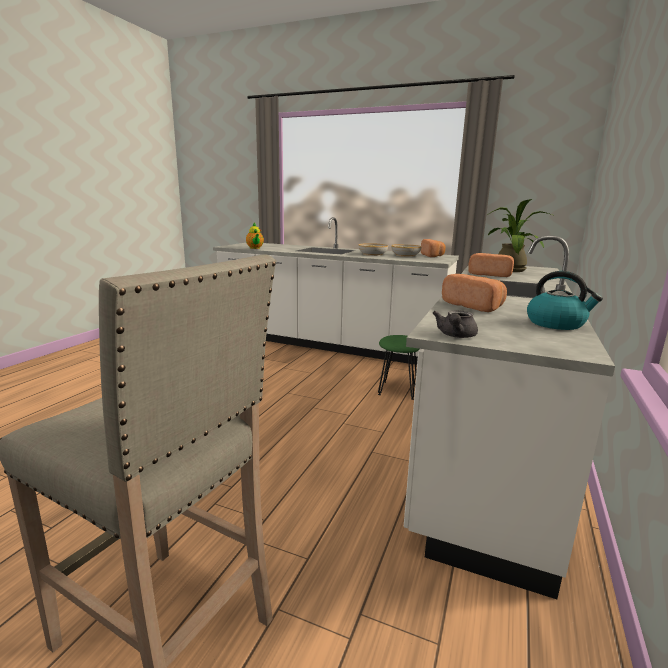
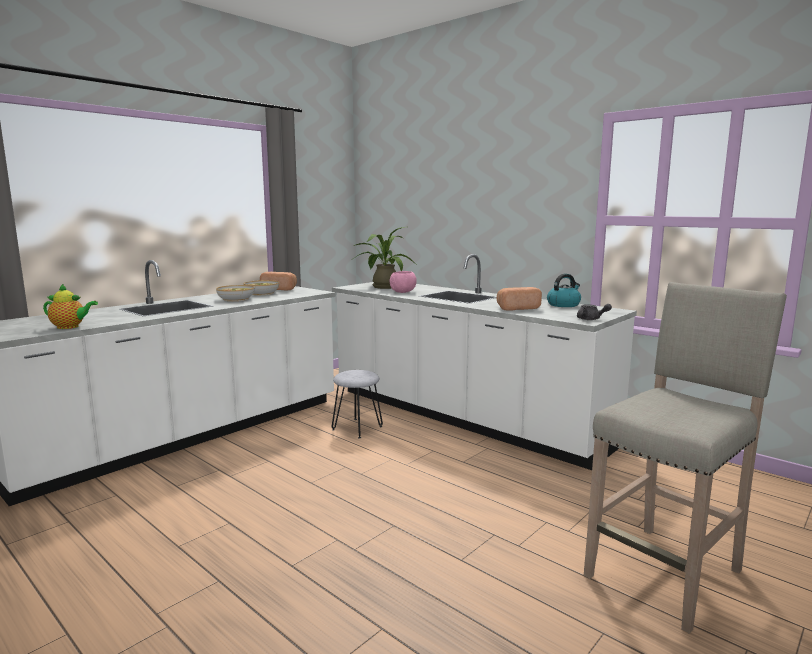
camera: 70 degrees left, 5 degrees down
green stool [378,335,419,400] -> grey stool [332,370,383,439]
bread [468,253,514,277] -> pink bowl [389,271,417,293]

